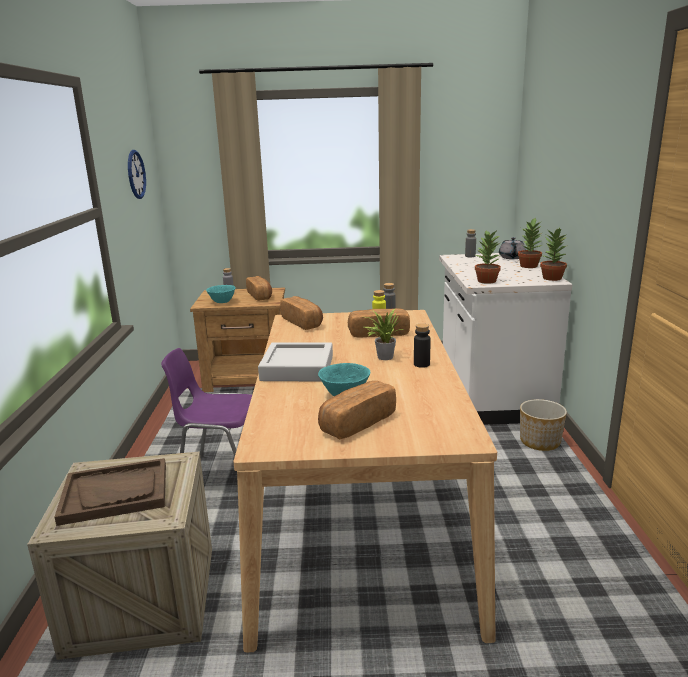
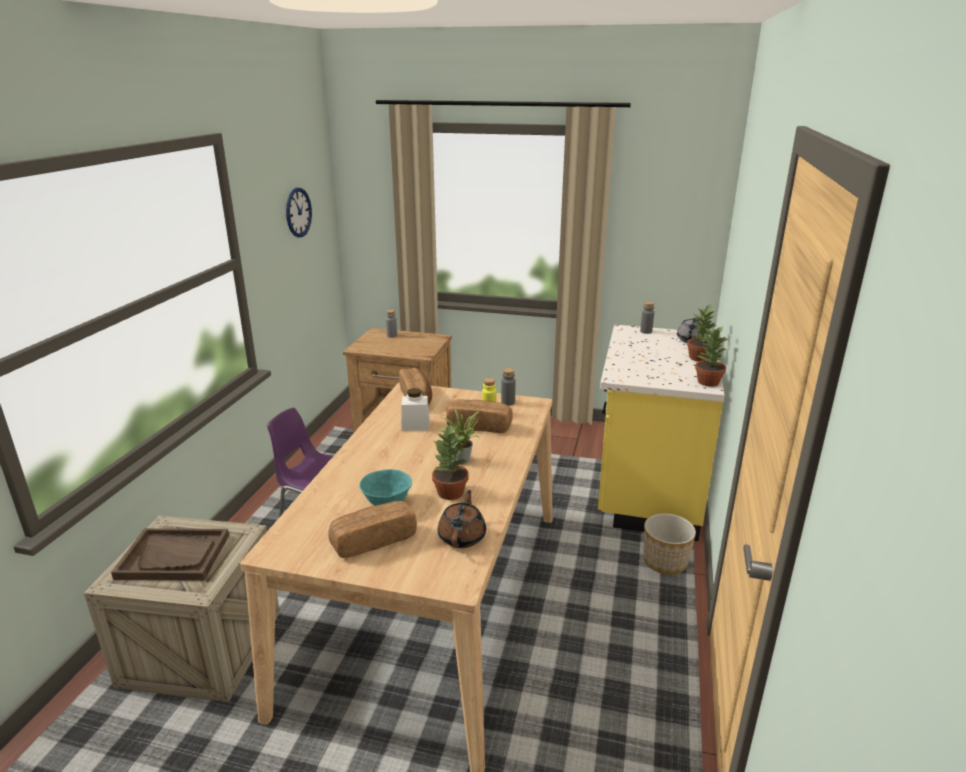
camera: 15 degrees right, 5 degrees up
turquoise bowl [206,285,236,303] -> none
bread [246,276,272,301] -> none
grey tray [258,342,333,382] -> none
black bottle [414,323,431,368] -> none
white counter [439,253,572,425] -> yellow counter [598,325,725,541]
potted plant [475,230,501,284] -> potted plant moved to [432,424,469,500]
none -> white jar [401,388,429,431]
none -> brown teapot [438,490,486,548]

